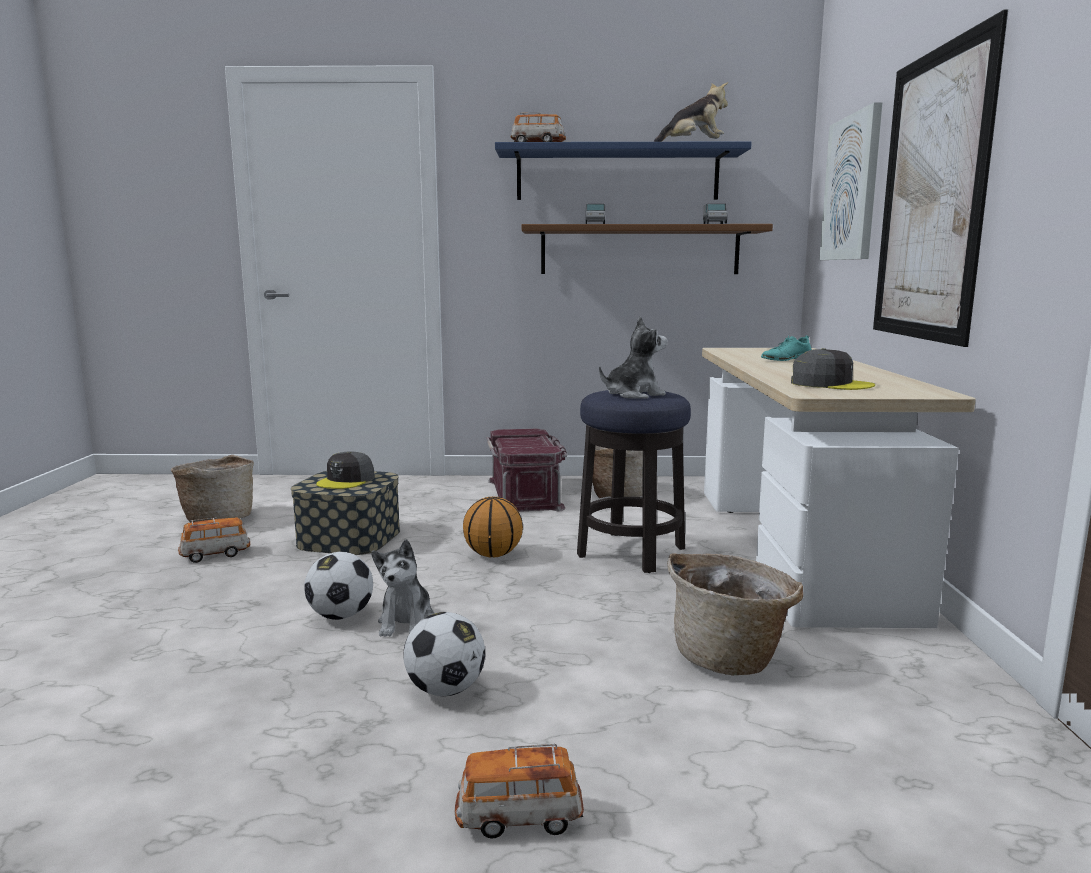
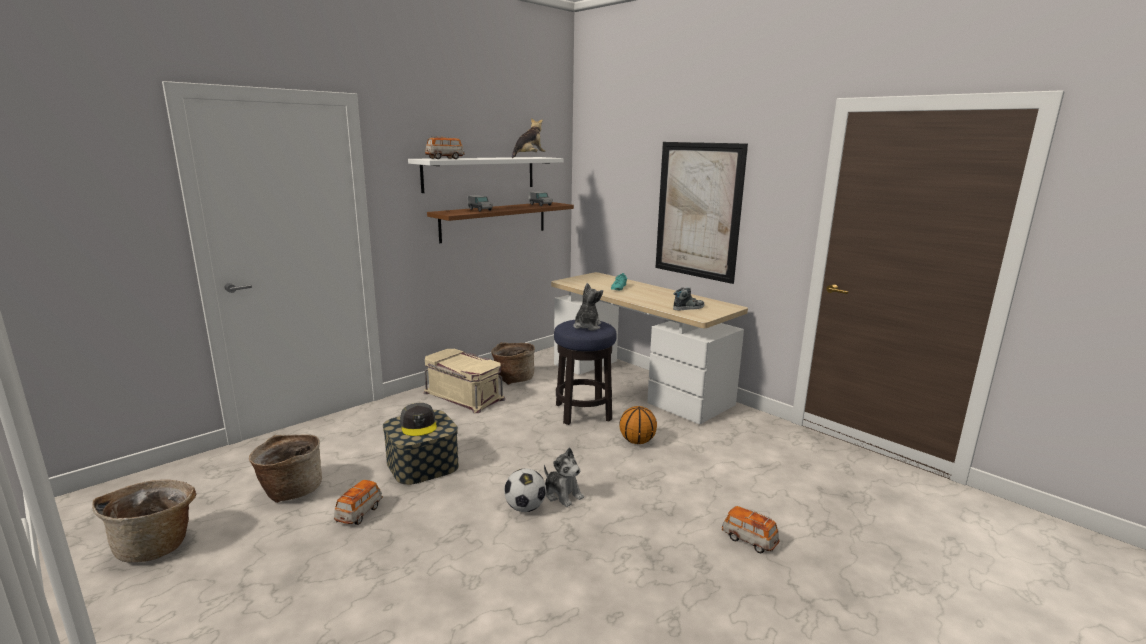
camera: 45 degrees left, 5 degrees up
football [403,612,485,697] -> none
toy car [454,744,584,838] -> toy car turned 90 degrees clockwise [722,506,779,553]
basketball [463,497,523,558] -> basketball moved to [619,406,657,444]
red storage box [486,429,567,512] -> beige storage box [423,349,505,413]
blue shelf [495,141,752,200] -> white shelf [408,157,563,193]
basket [667,553,803,675] -> basket moved to [92,480,197,563]
grey cap [791,348,875,390] -> shoe [673,287,705,311]
picture [819,102,883,260] -> none

